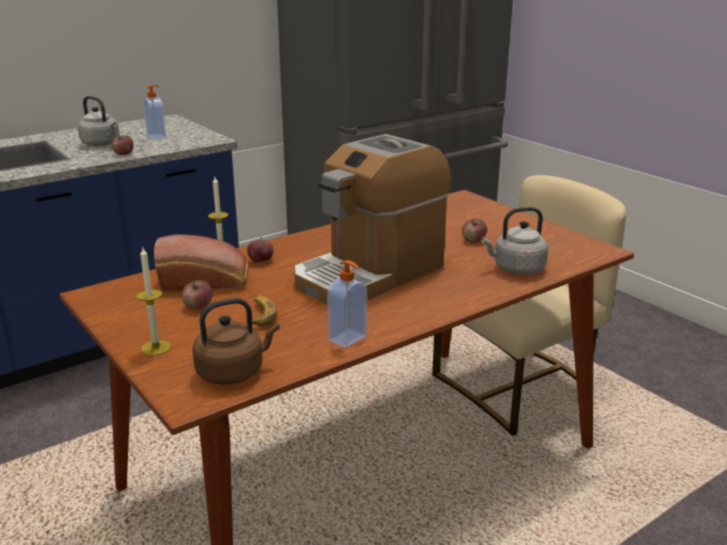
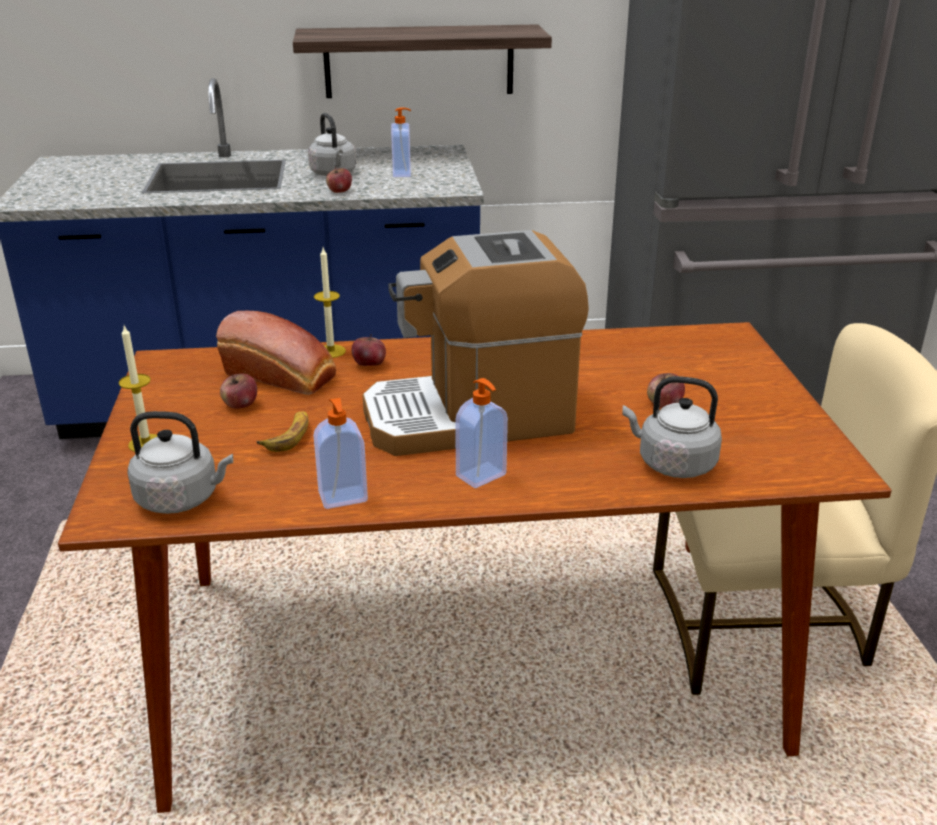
camera: 30 degrees right, 5 degrees up
brown kettle [192,298,280,385] -> grey kettle [127,411,233,514]
none -> shelf [293,24,552,98]
none -> soap dispenser [455,378,508,488]

